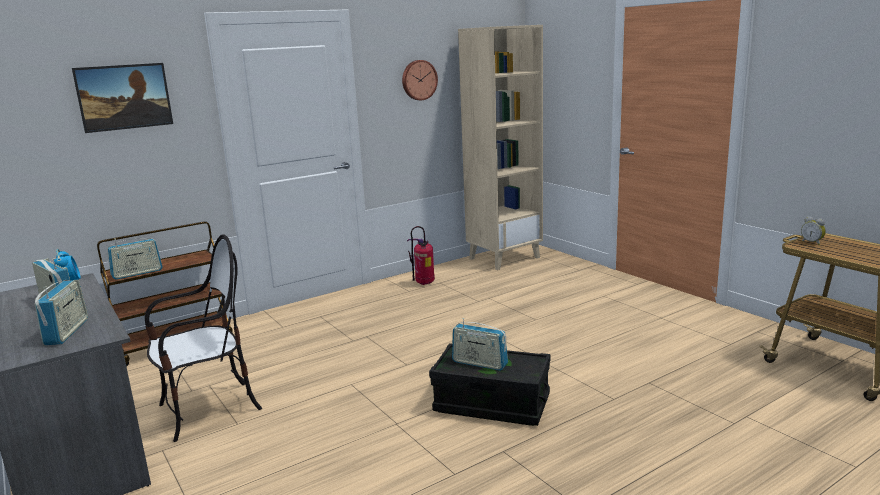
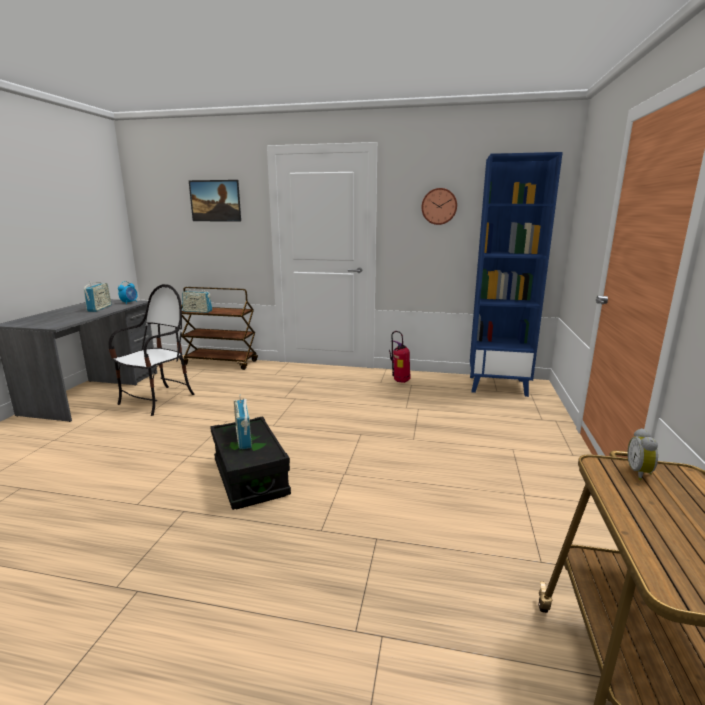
camera: 45 degrees right, 0 degrees up
radio [35,280,88,345] -> none
chair [145,234,262,442] -> chair turned 75 degrees counterclockwise [109,284,195,416]
beige bookcase [458,25,543,270] -> blue bookcase [470,152,563,397]

